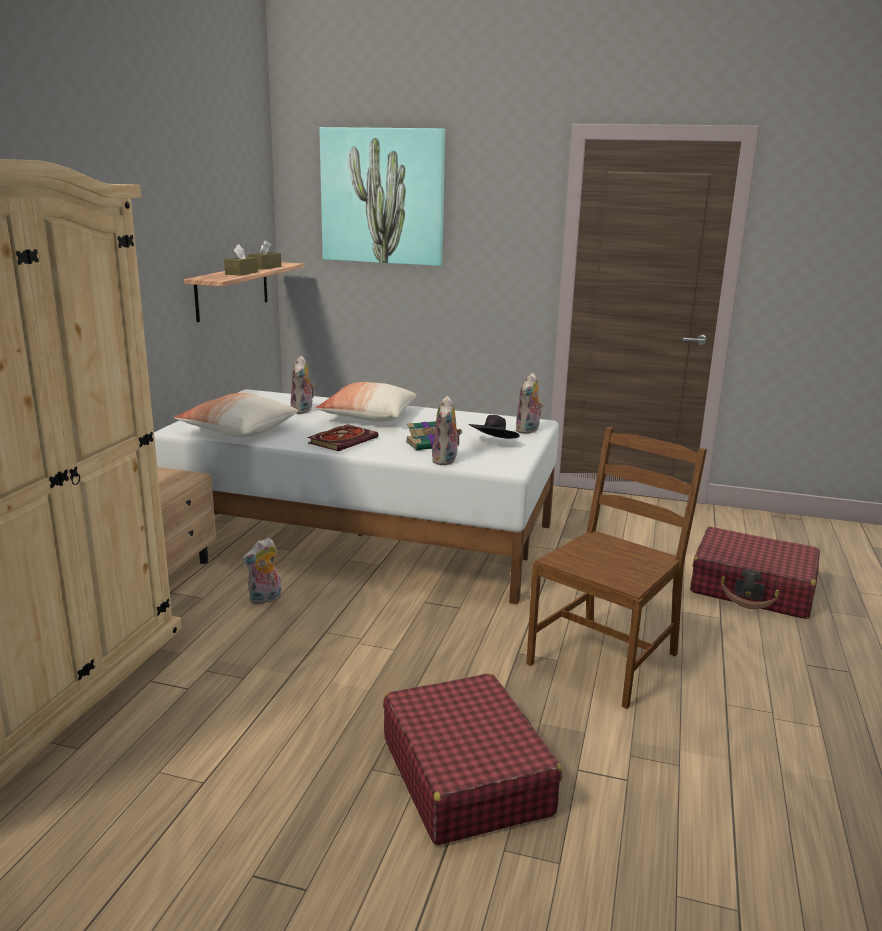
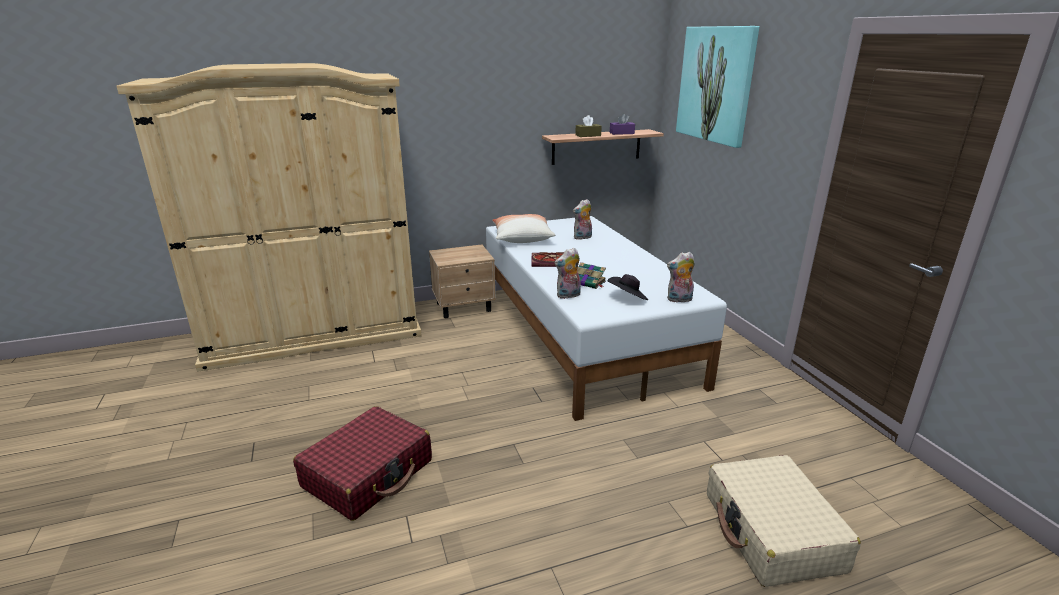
camera: 55 degrees right, 5 degrees up
plush toy [242,538,281,604] -> none
brown tissue box [249,240,282,270] -> purple tissue box [610,113,635,135]
pillow [315,382,416,422] -> none
brown chair [526,427,707,709] -> none
red suitcase [690,527,820,619] -> beige suitcase [707,455,861,587]

